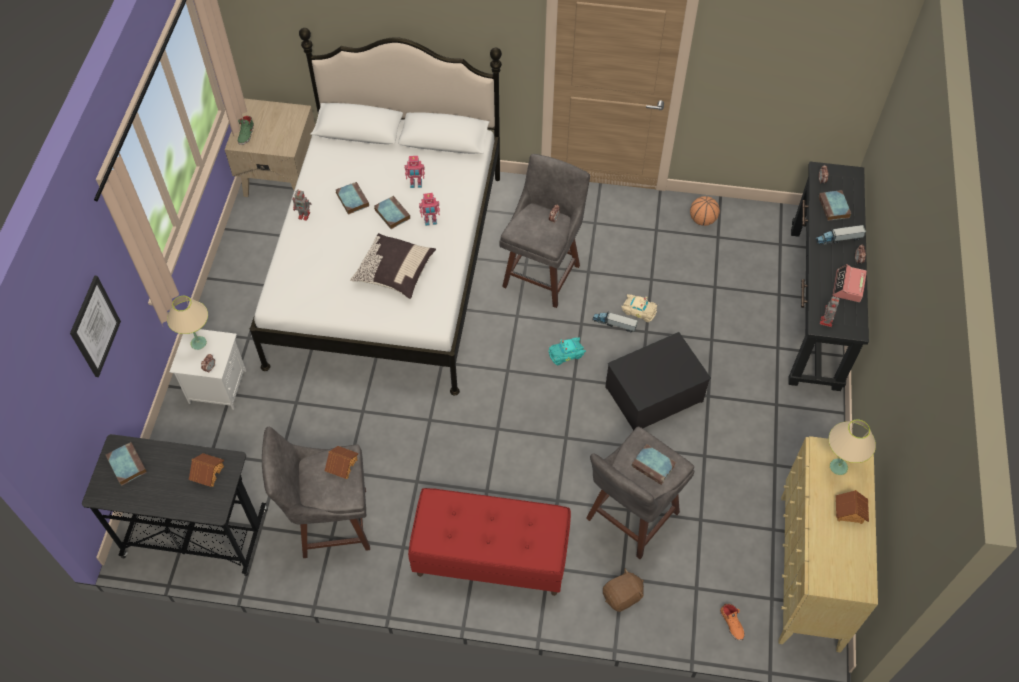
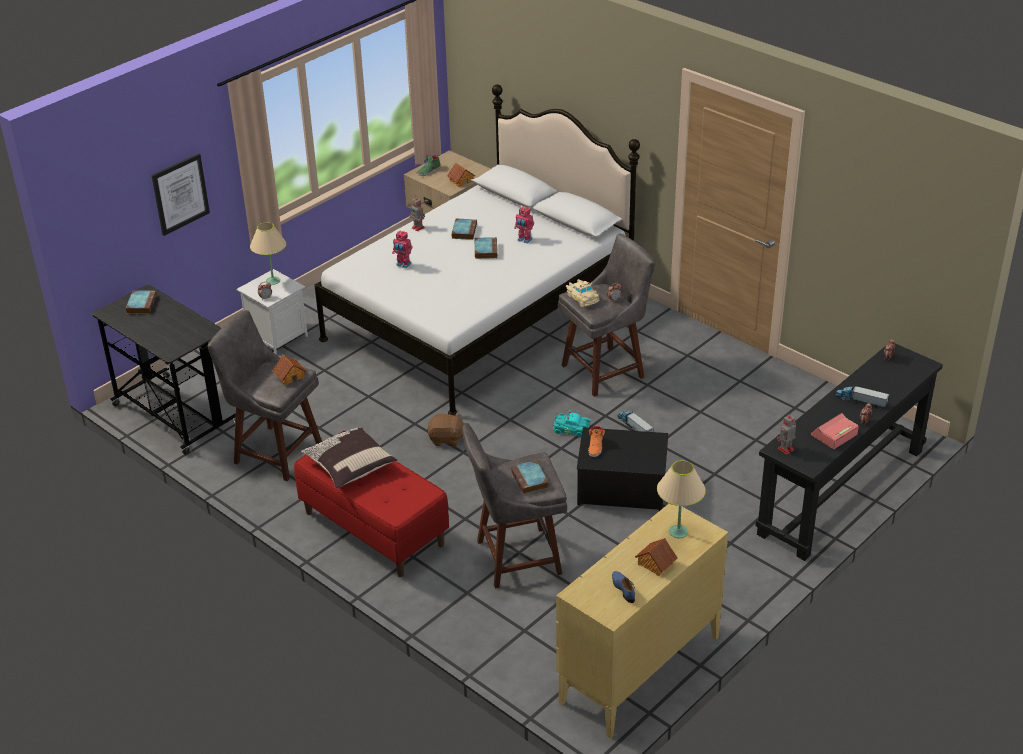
camera: 35 degrees right, 20 degrees down
toy house [189,453,224,487] -> toy house moved to [447,162,475,187]
pillow [350,233,436,299] -> pillow moved to [301,428,397,489]
toy robot [419,193,440,226] -> toy robot moved to [392,230,413,268]
brown plush toy [603,568,644,612] -> brown plush toy moved to [427,412,464,446]
beige toy car [621,294,658,322] -> beige toy car moved to [566,279,599,307]
basketball [690,196,720,226] -> none
orange shoe [720,603,744,641] -> orange shoe moved to [588,426,605,457]
book [818,190,851,221] -> none
none -> blue shoe [612,571,635,603]

